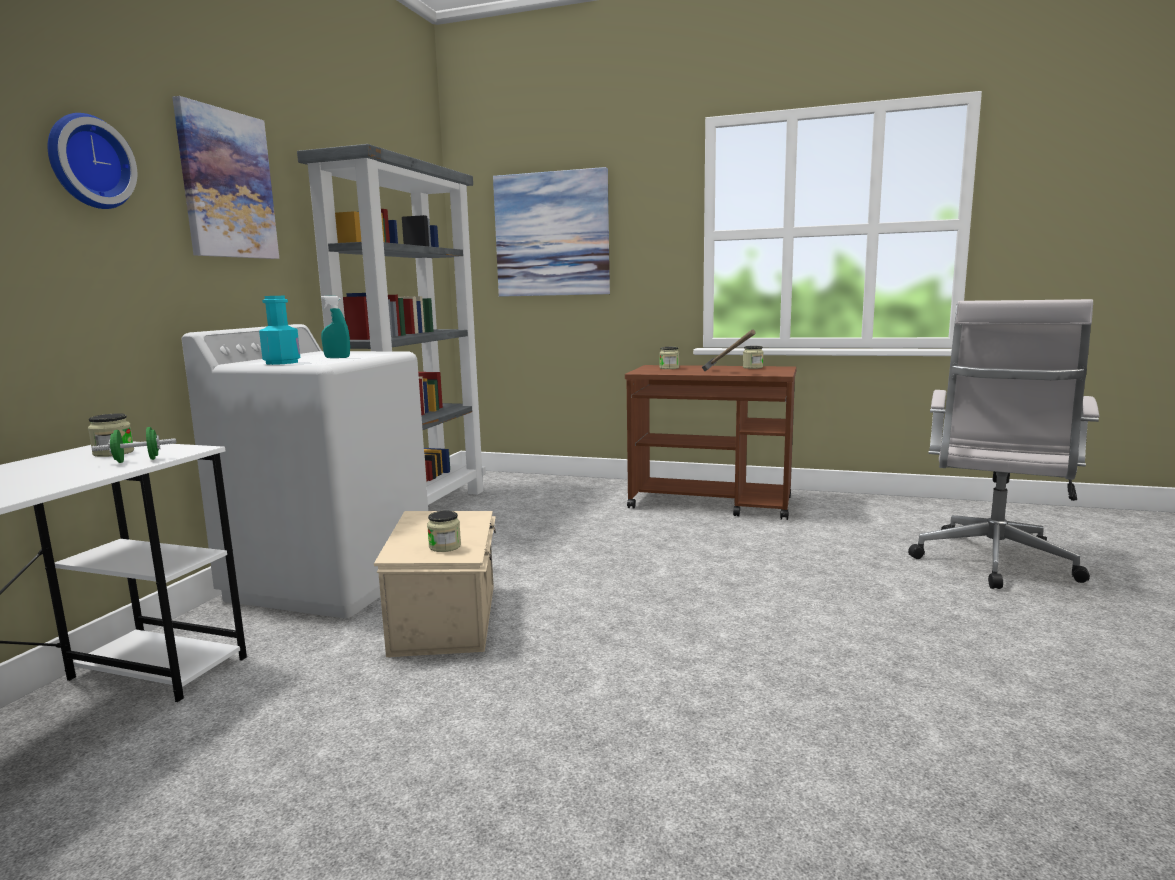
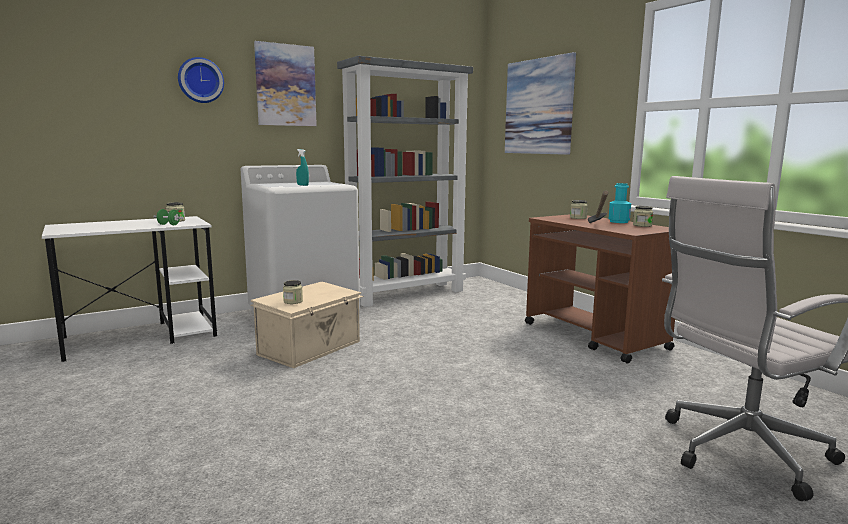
camera: 40 degrees right, 0 degrees up
turquoise bottle [259,296,300,365] -> turquoise bottle moved to [609,183,631,223]

